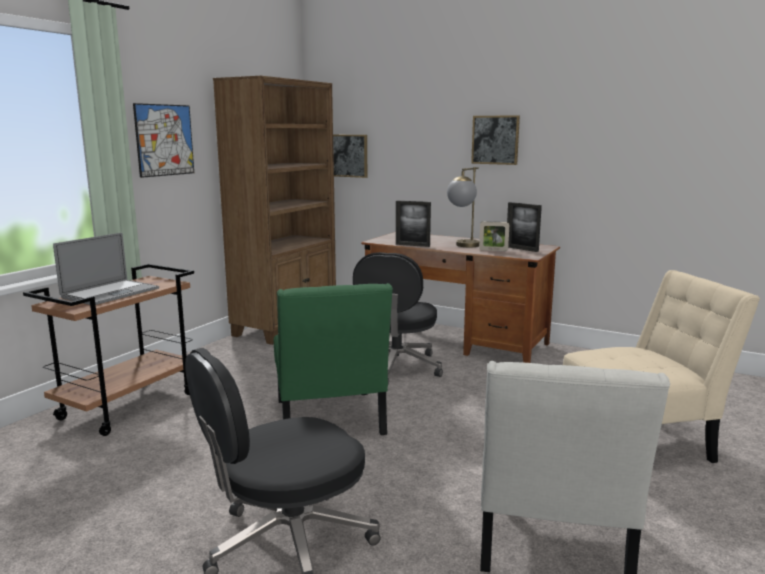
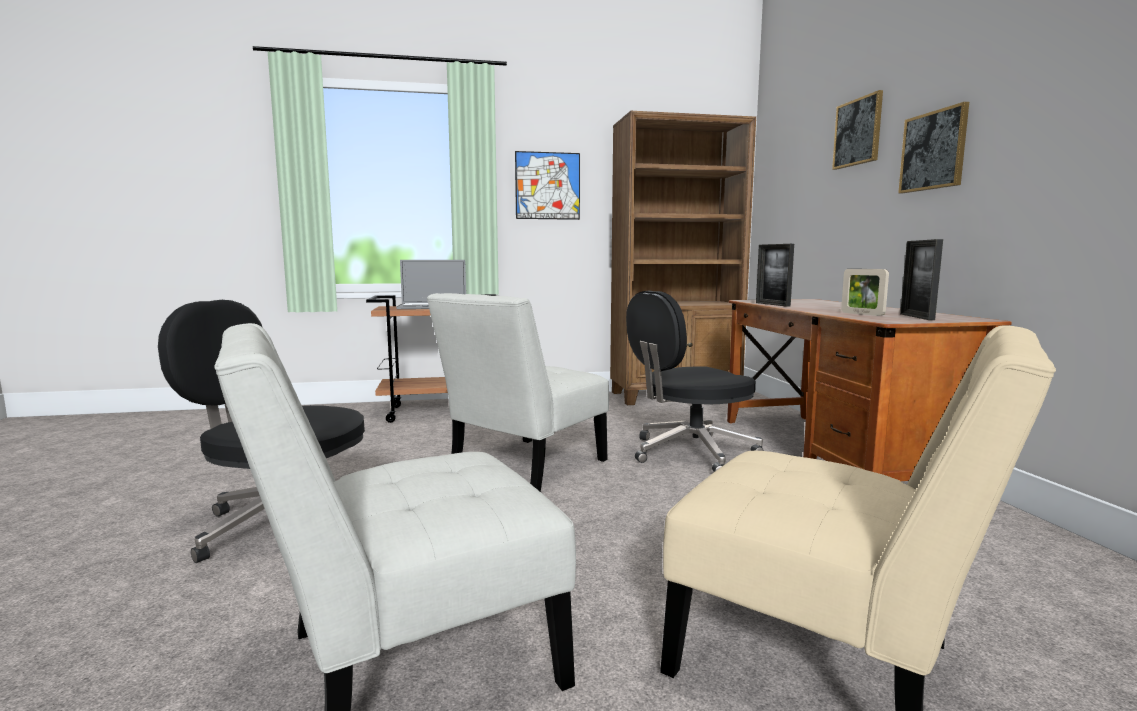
camera: 50 degrees right, 5 degrees down
green chair [274,283,393,435] -> white chair [427,293,609,492]
picture [333,135,367,178] -> picture moved to [832,90,883,170]
table lamp [447,167,479,247] -> none

